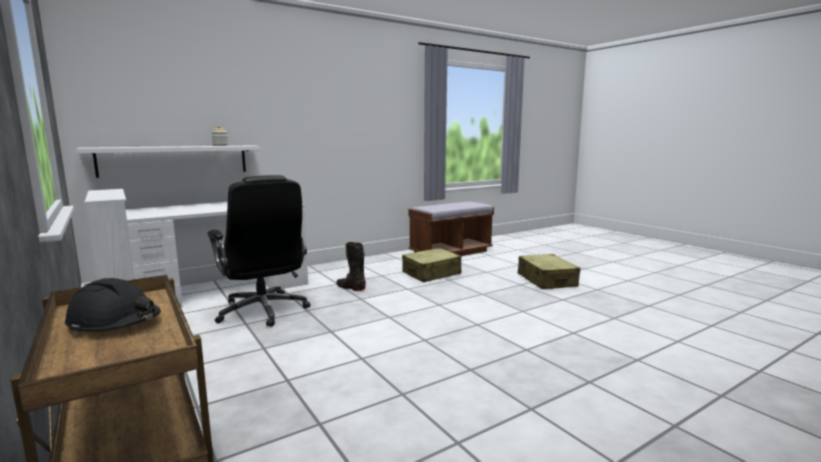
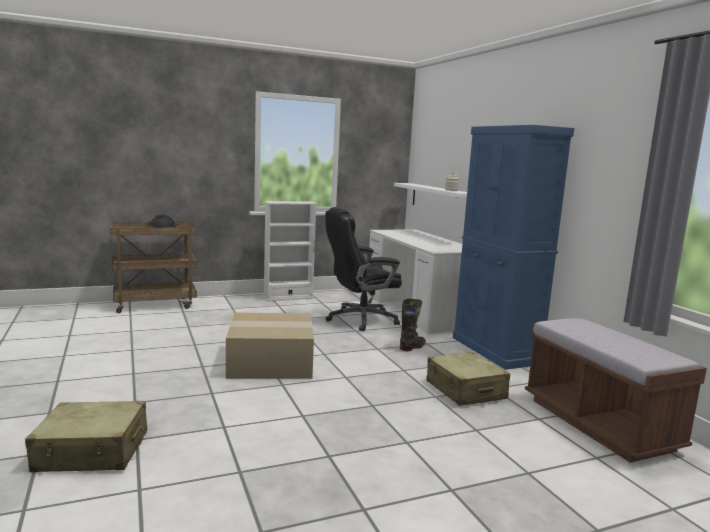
camera: 100 degrees right, 0 degrees up
beige suitcase [518,254,580,289] -> beige suitcase moved to [25,401,147,472]
none -> cardboard box [226,312,314,379]
none -> blue cabinet [453,125,574,370]

